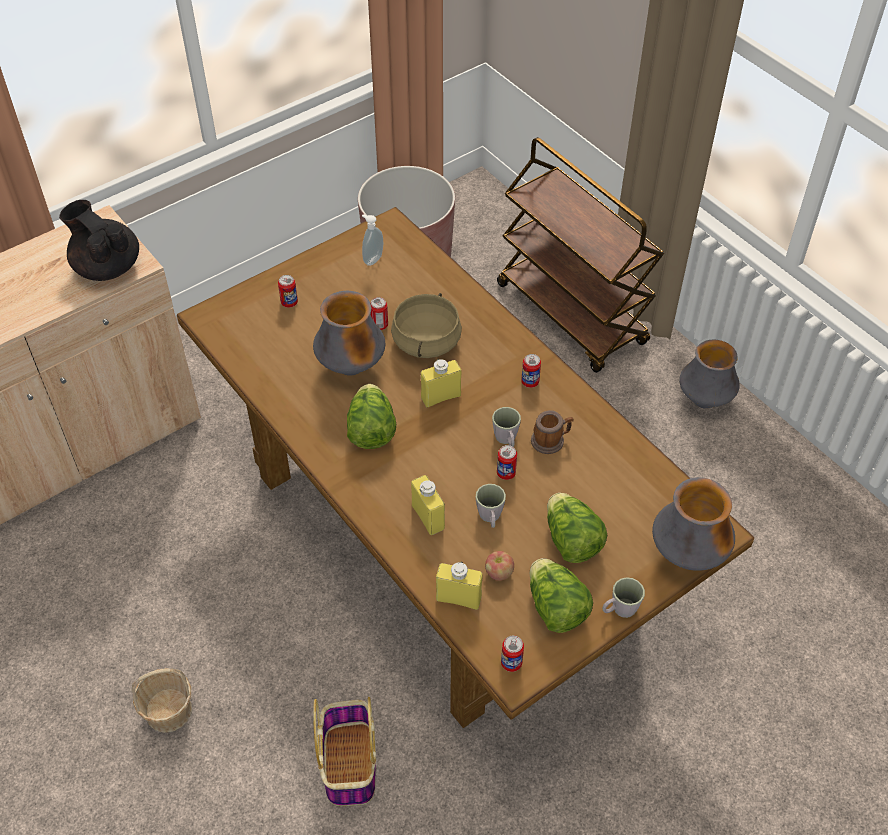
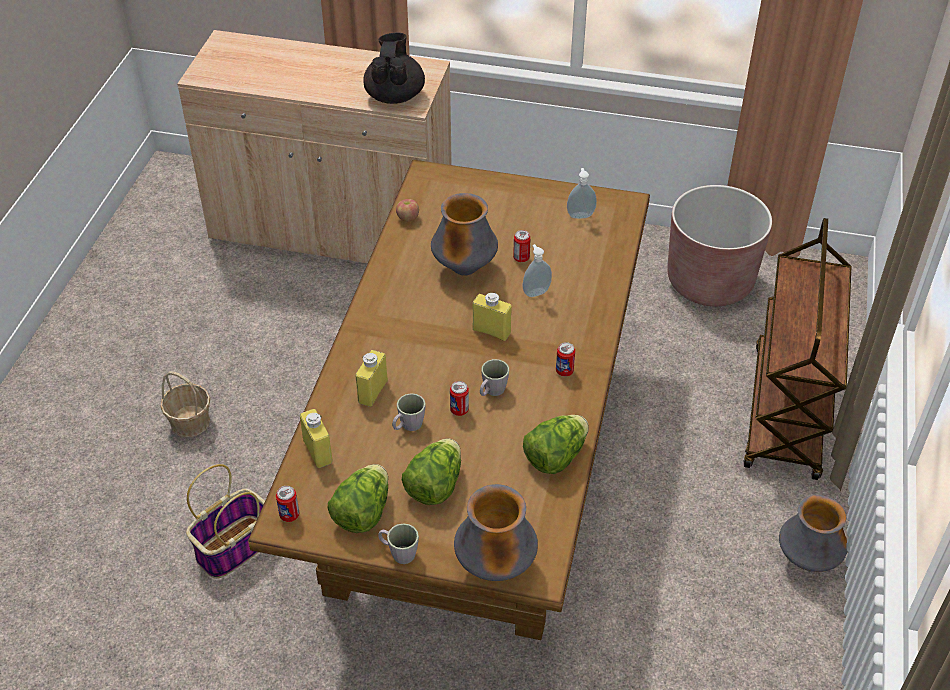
camera: 50 degrees right, 5 degrees down
can [278,275,298,308] -> none
lettuce [347,384,396,449] -> lettuce moved to [523,415,589,474]
beige cooking pot [391,293,462,358] -> soap dispenser [523,244,552,297]
apple [485,551,514,581] -> apple moved to [396,199,419,222]
mug [531,410,574,454] -> none

